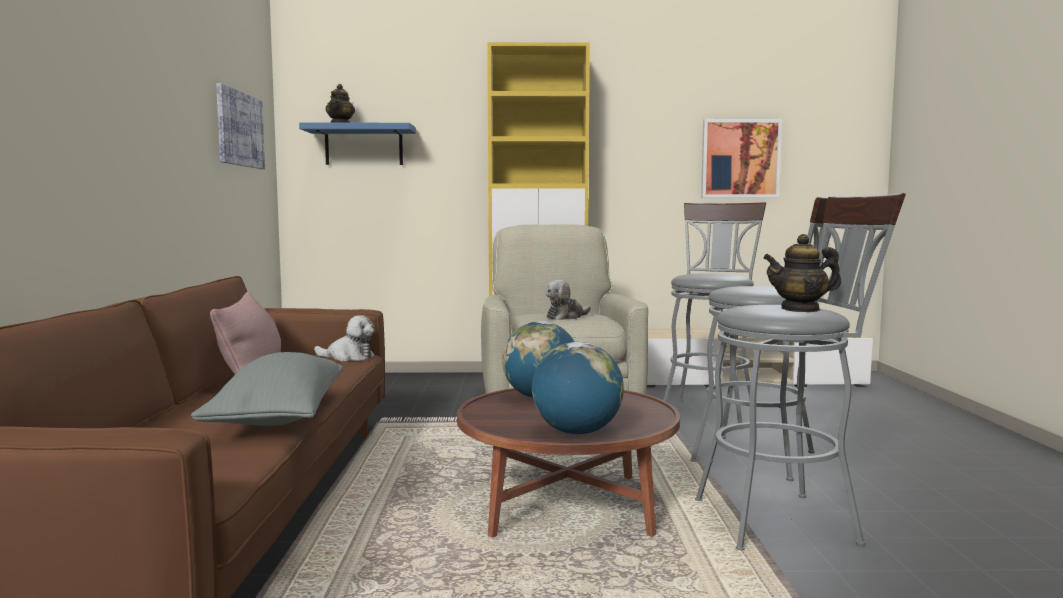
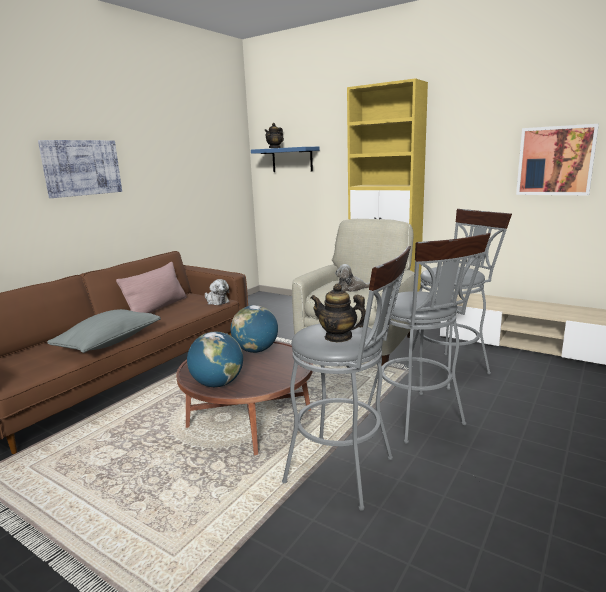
camera: 35 degrees right, 10 degrees up
picture [216,83,265,169] -> picture moved to [38,140,122,198]

